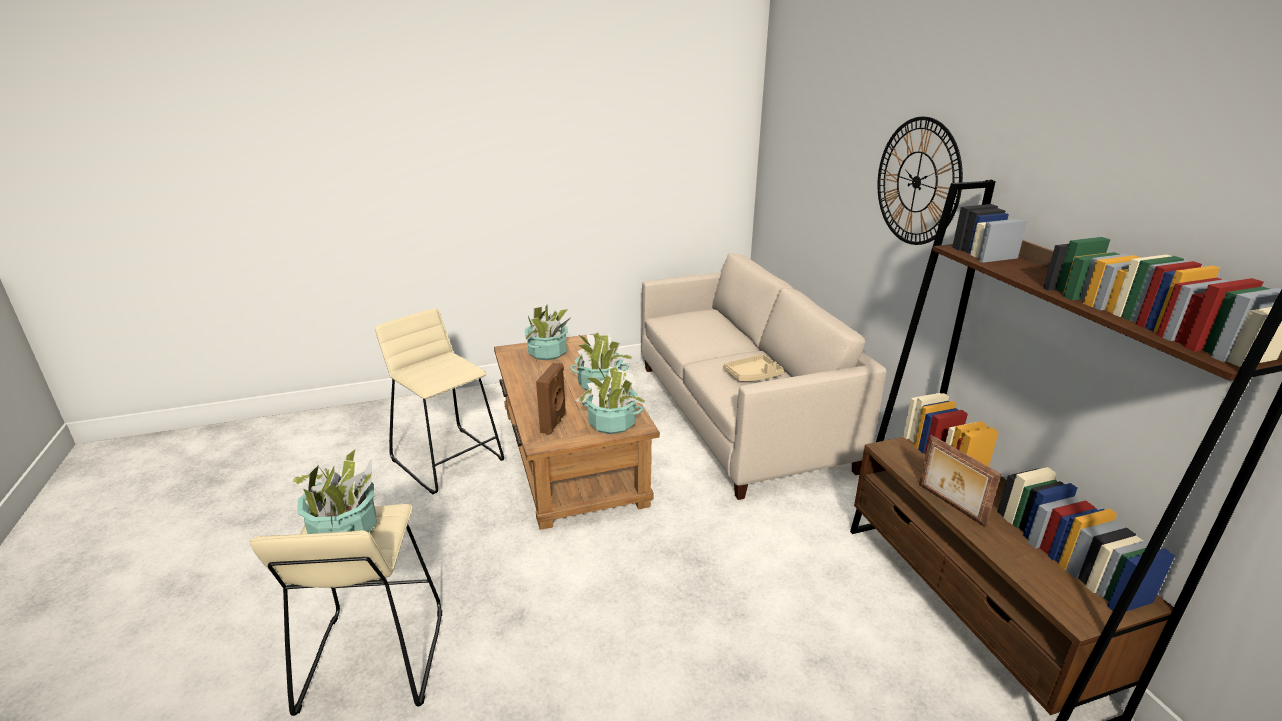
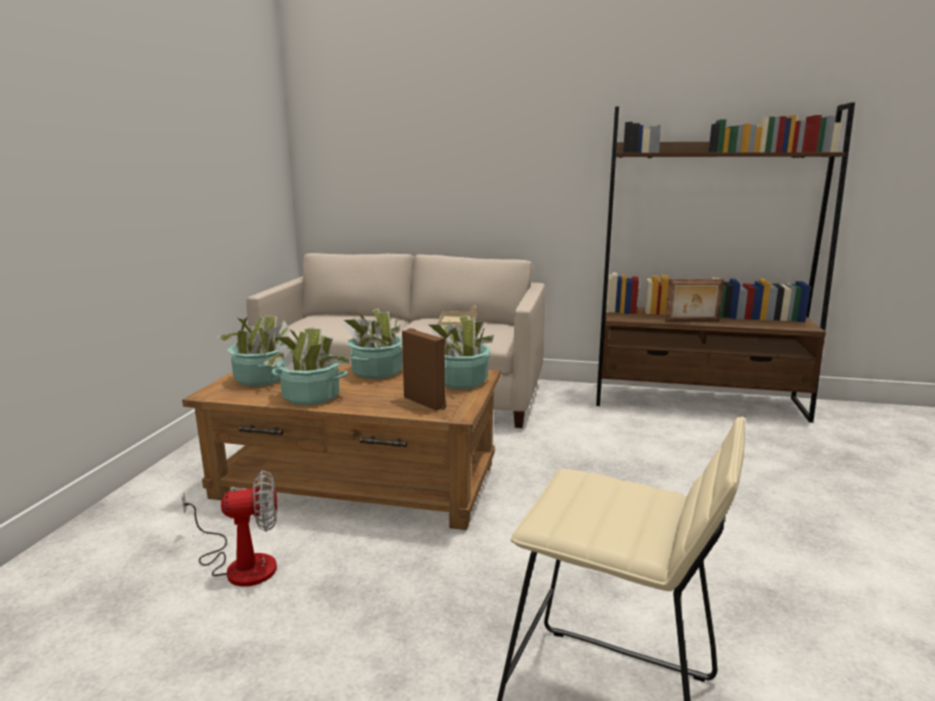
camera: 60 degrees left, 10 degrees down
potted plant [286,449,377,534] -> potted plant moved to [264,327,351,405]
beige stool [375,308,504,494] -> fan [182,470,277,587]
wall clock [878,116,963,245] -> none

